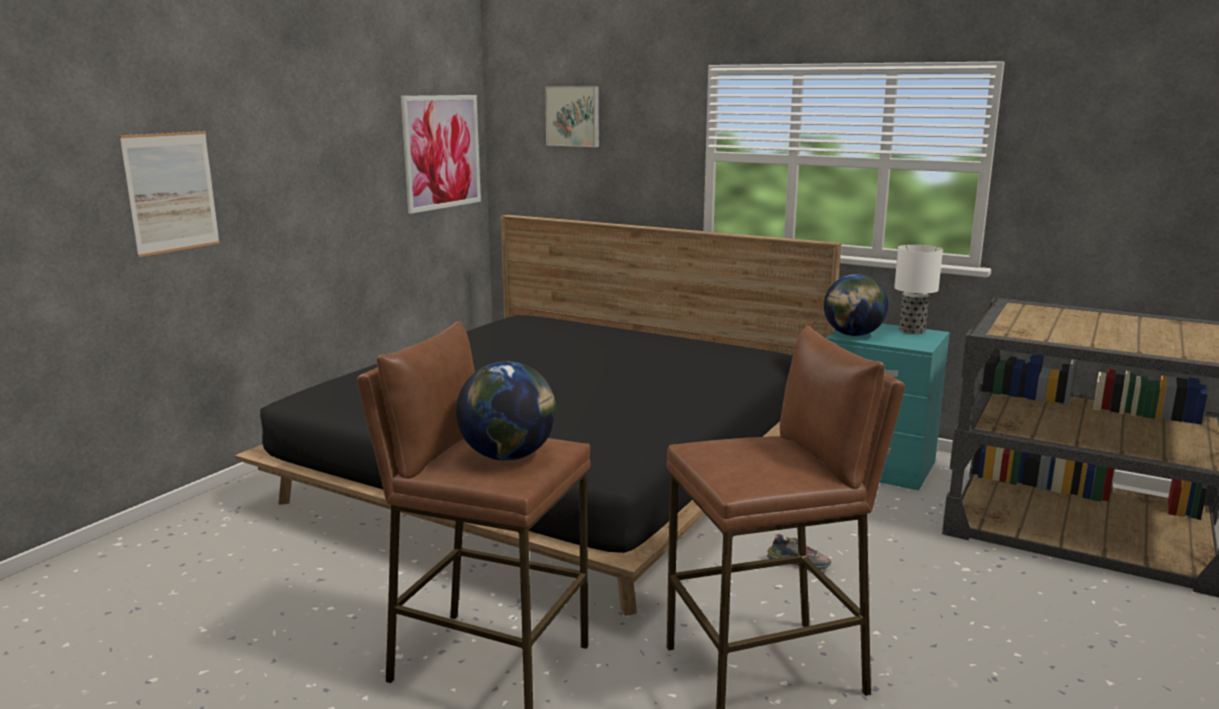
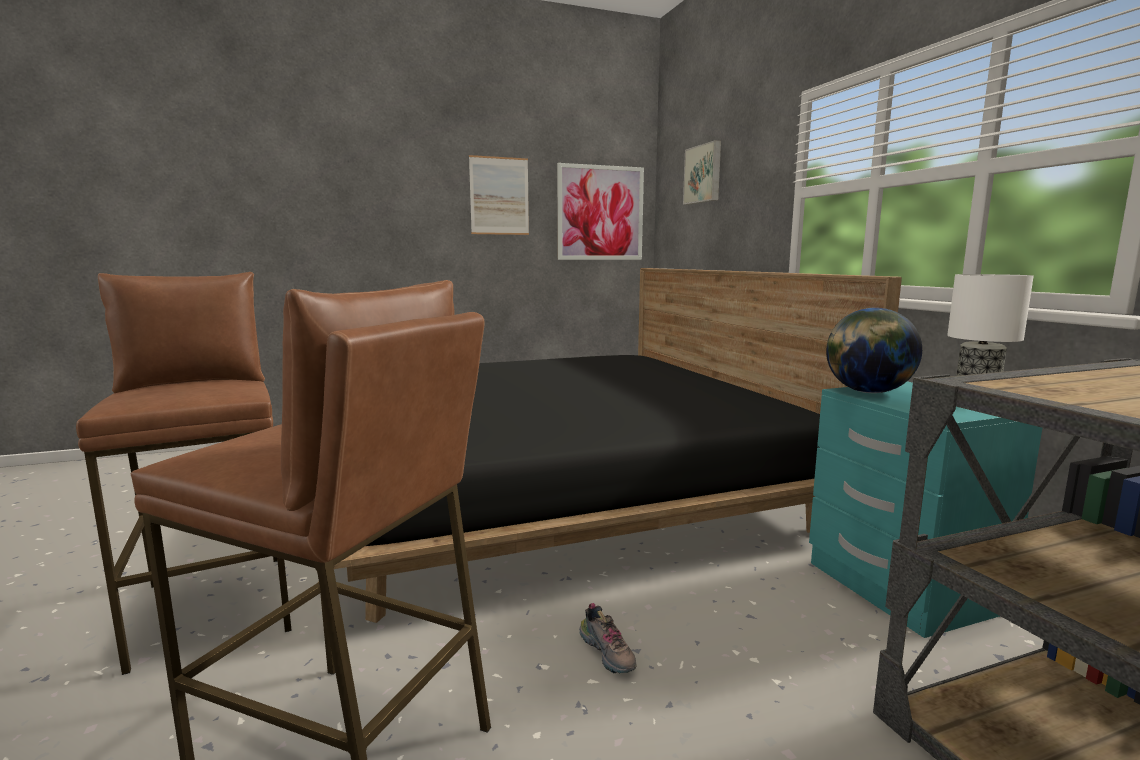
camera: 40 degrees right, 5 degrees down
picture [119,131,220,257] -> picture moved to [469,155,529,235]
globe [456,361,556,461] -> none

